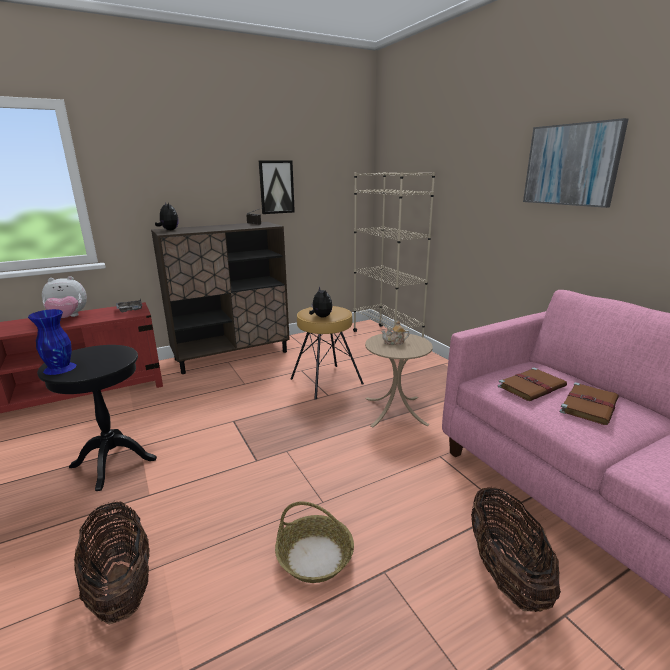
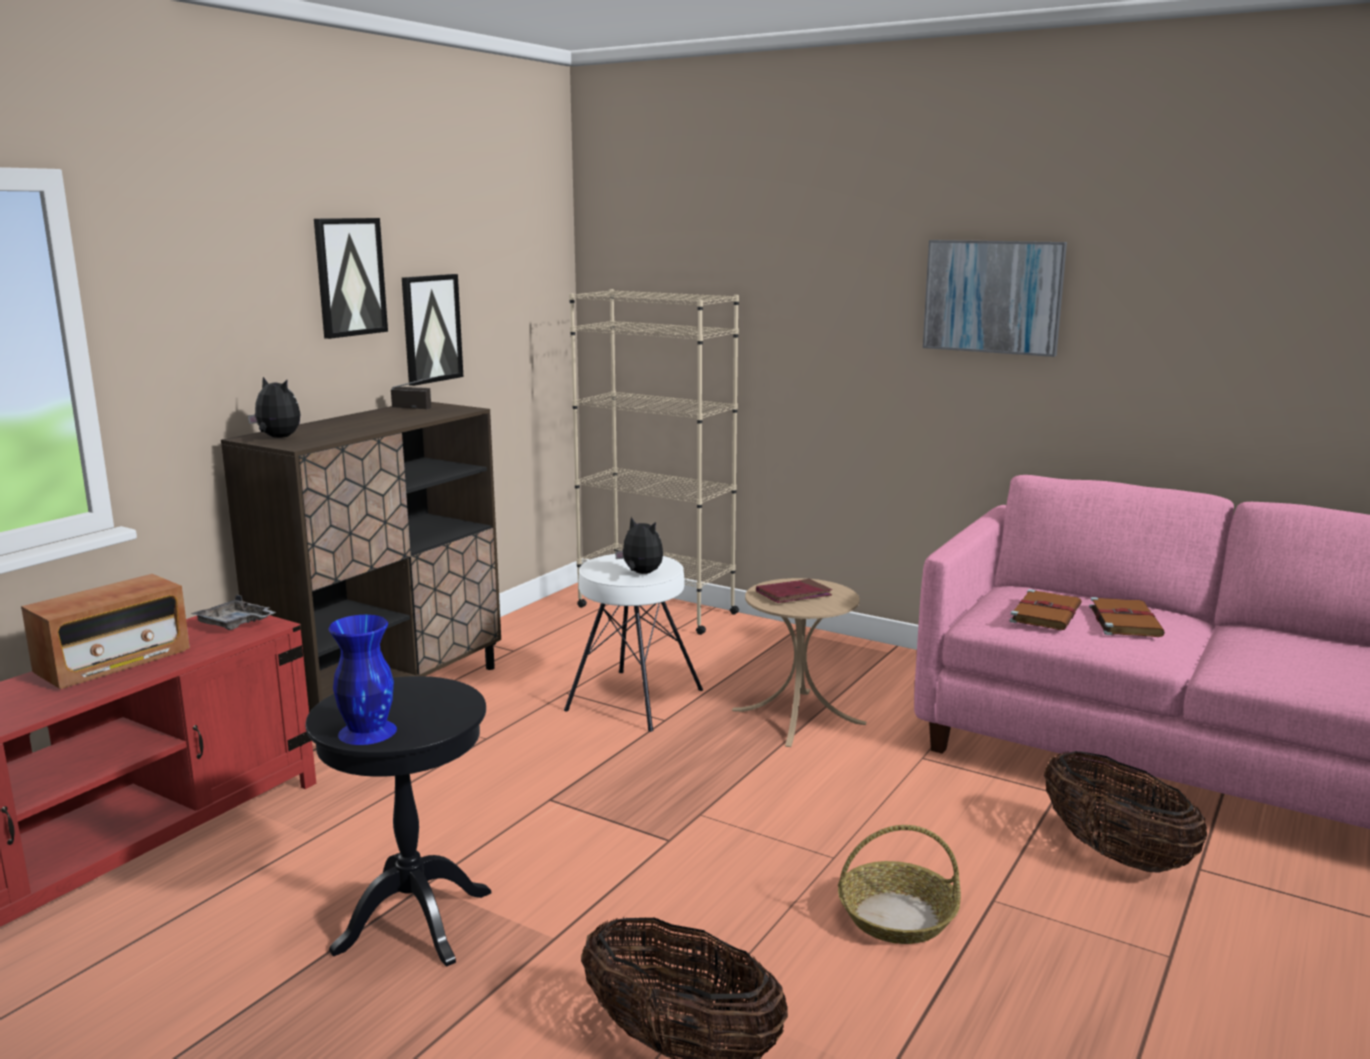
camera: 30 degrees left, 5 degrees down
plush toy [42,276,87,318] -> radio [21,574,190,689]
brown stool [291,306,364,400] -> white stool [564,554,703,732]
teapot [381,321,410,345] -> red book [756,579,832,603]
none -> picture [314,218,388,339]

